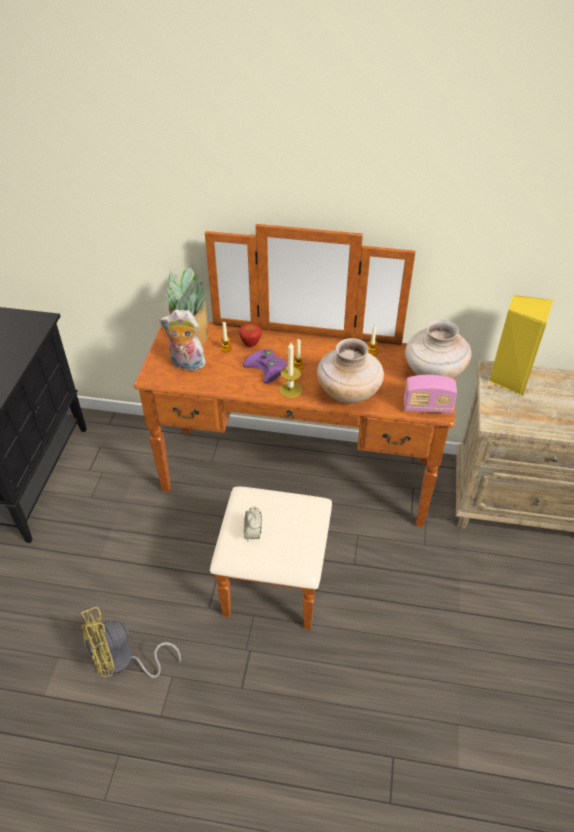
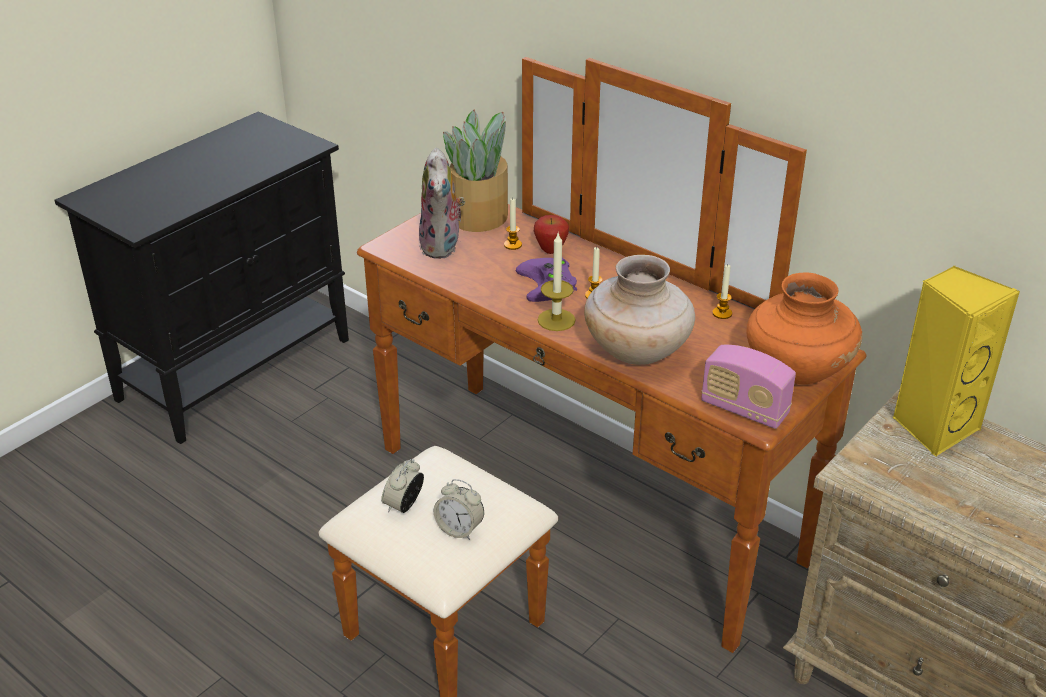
camera: 30 degrees right, 10 degrees down
yellow fan [81,607,181,678] -> none
plush toy [159,309,206,371] -> plush toy turned 135 degrees counterclockwise [419,148,465,259]
beige vase [405,319,472,379] -> orange vase [746,273,863,384]
none -> alarm clock [434,479,484,540]

